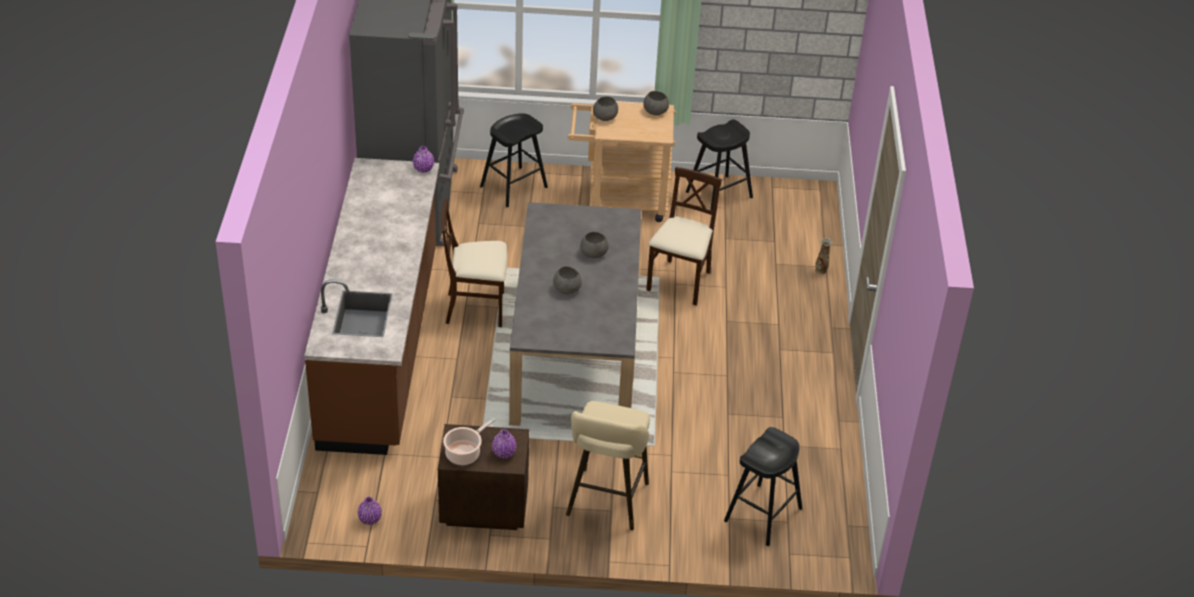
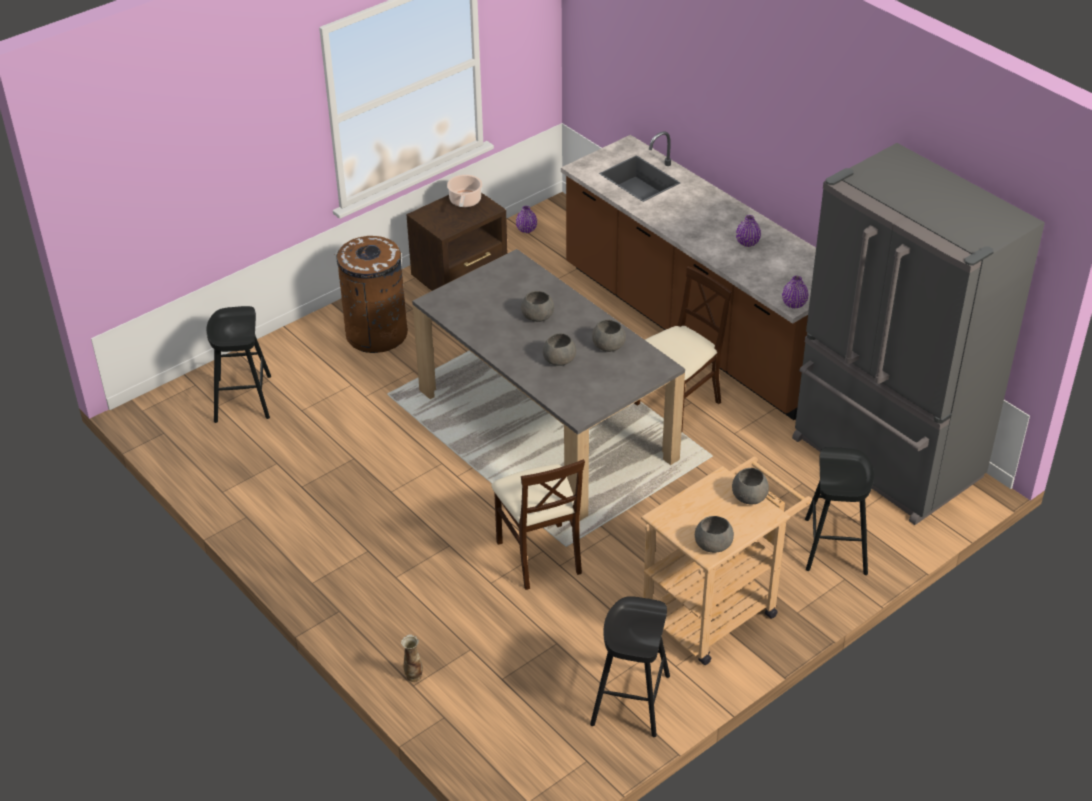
camera: 140 degrees right, 0 degrees up
purple vase [492,429,517,458] -> purple vase moved to [736,215,761,247]
beige stool [566,401,650,530] -> brown trash can [334,236,408,353]
none -> grey bowl [592,320,626,352]

